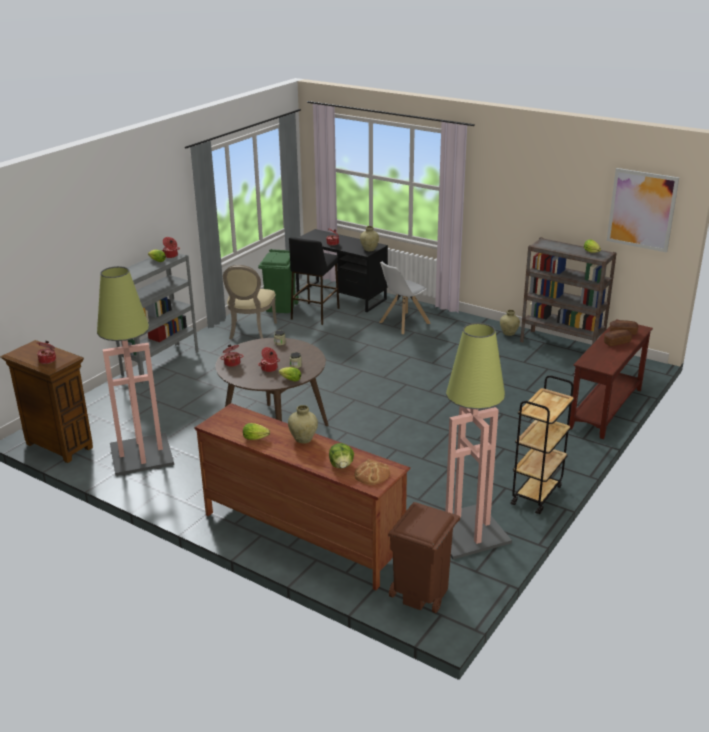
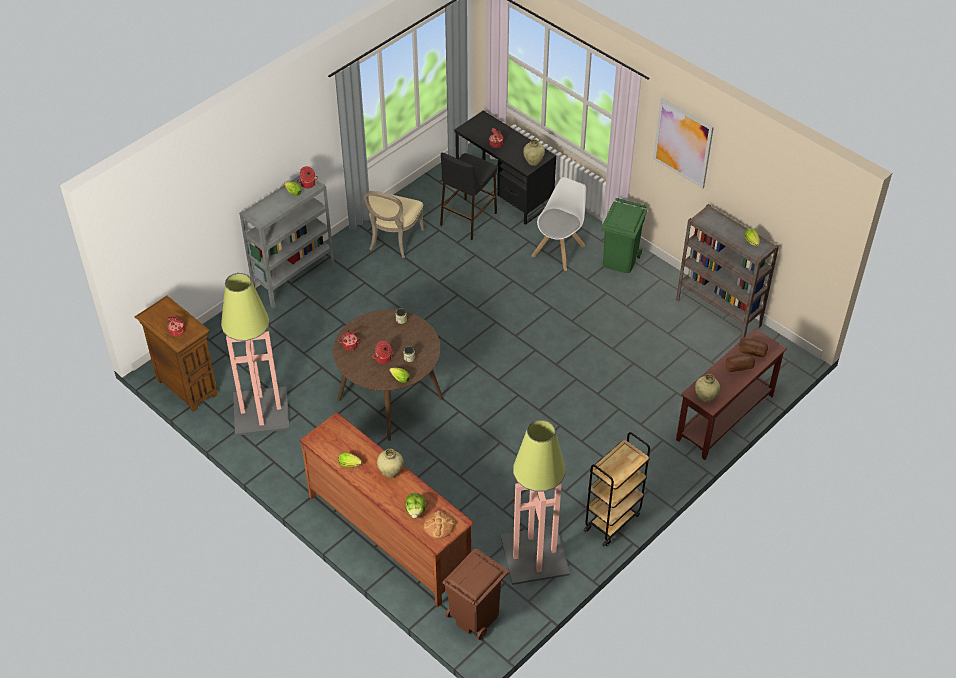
camera: 10 degrees right, 20 degrees up
green trash can [258,249,299,313] -> green trash can moved to [601,198,647,273]
chair [379,261,431,334] -> chair turned 150 degrees clockwise [531,177,586,271]
beige vase [500,310,520,336] -> beige vase moved to [695,374,720,402]
picture [607,168,679,253] -> picture moved to [653,98,714,189]

